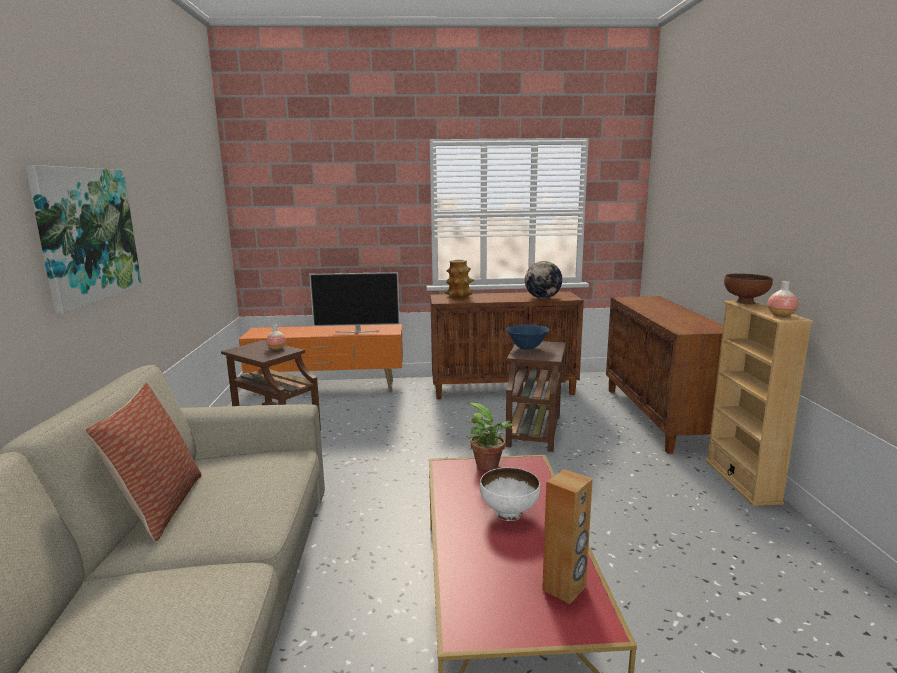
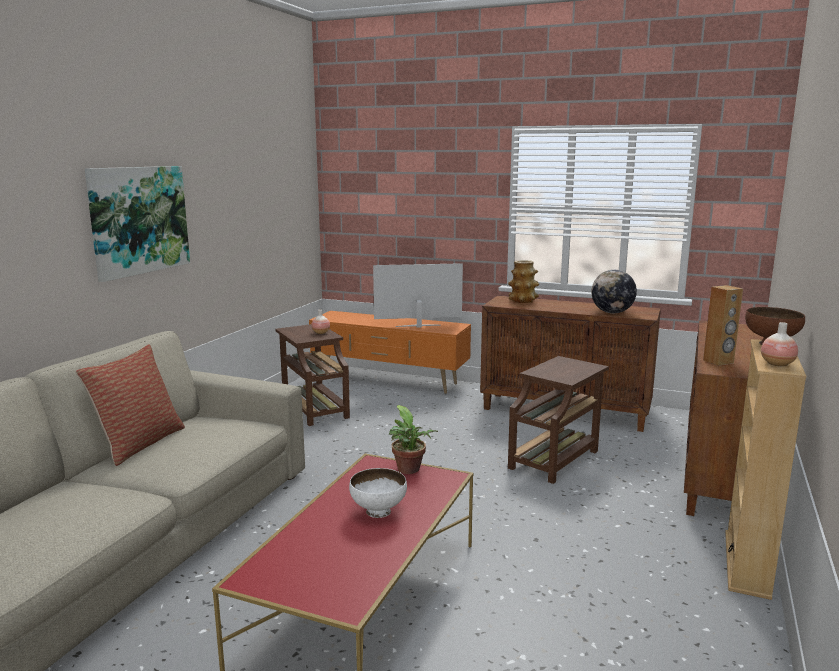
camera: 25 degrees right, 0 degrees up
television [309,272,400,333] -> television turned 150 degrees clockwise [373,263,463,328]
blue bowl [506,324,549,349] -> none
brown speaker [542,469,593,604] -> brown speaker moved to [703,285,743,366]

